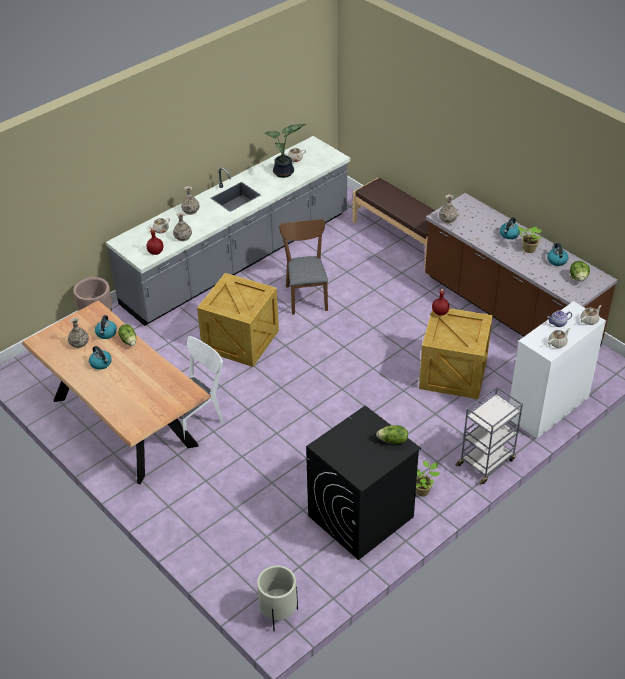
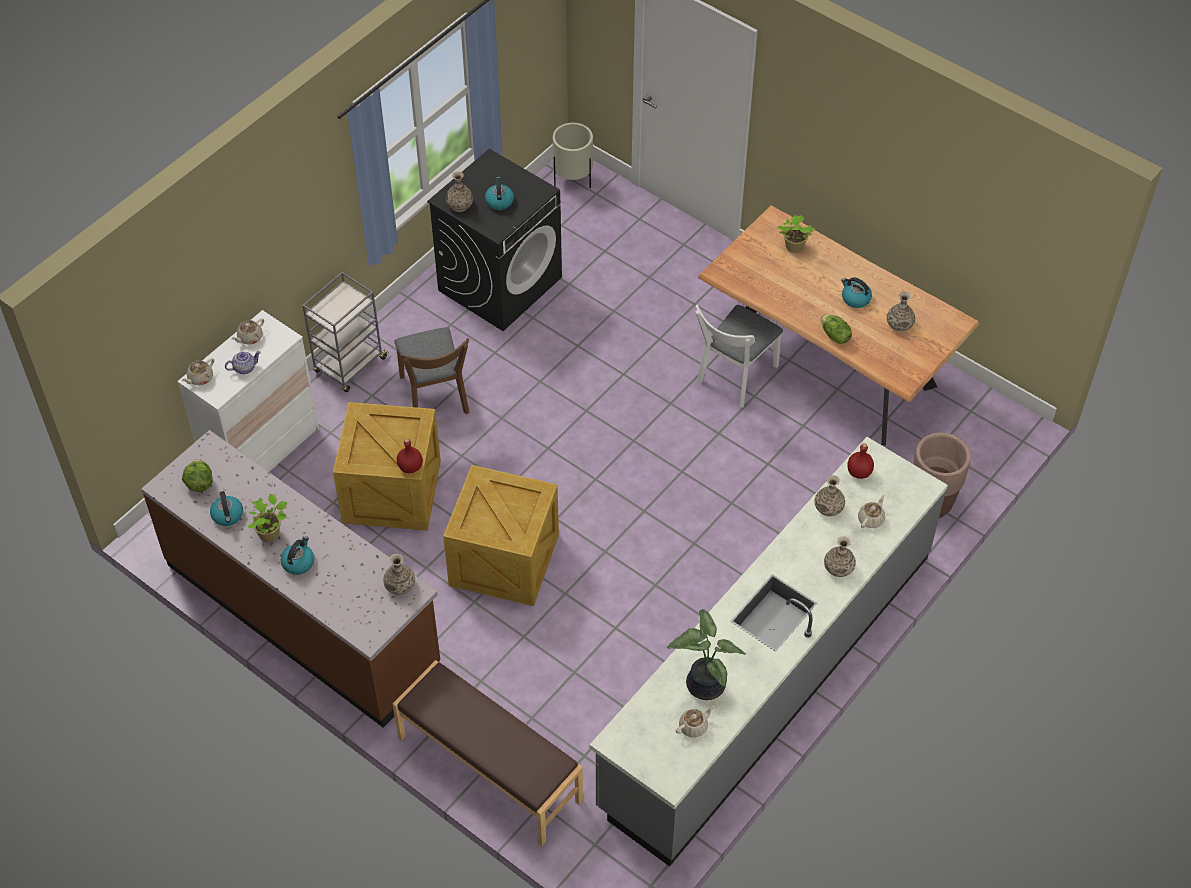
camera: 170 degrees right, 10 degrees up
kettle [95,315,117,339] -> kettle moved to [485,177,514,210]
crate [197,273,279,367] -> crate moved to [443,465,559,606]
brown chair [279,219,328,315] -> brown chair moved to [394,327,469,414]
lettuce [376,425,408,444] -> vase [446,171,473,212]
potted plant [416,461,440,497] -> potted plant moved to [777,215,815,253]

